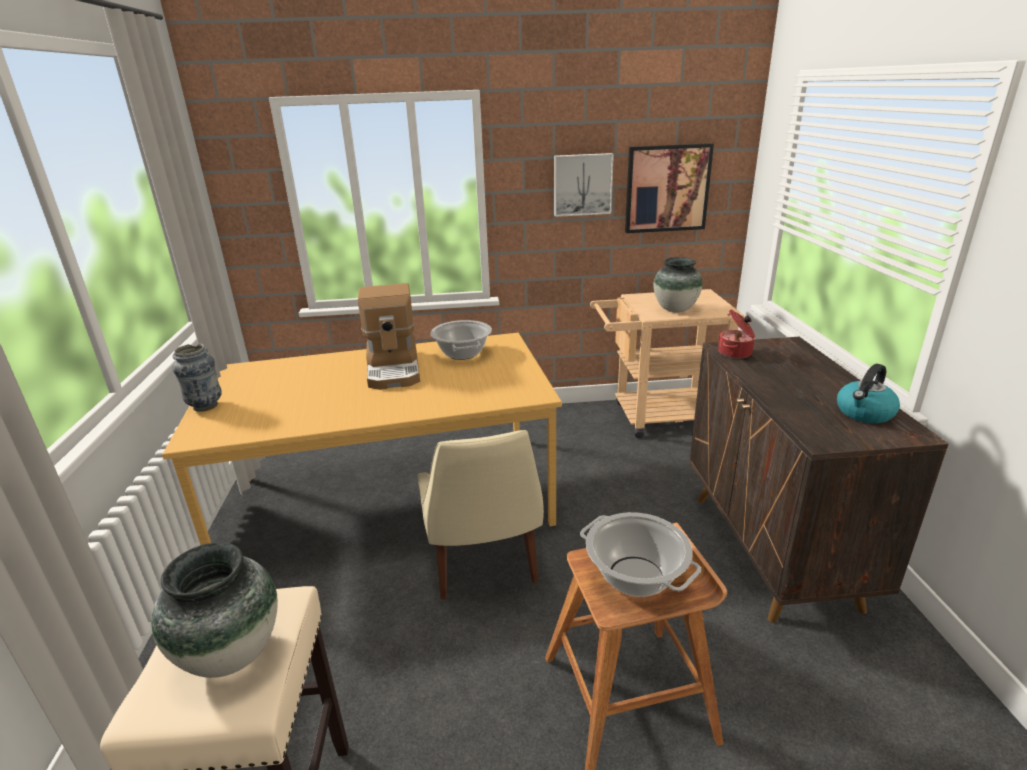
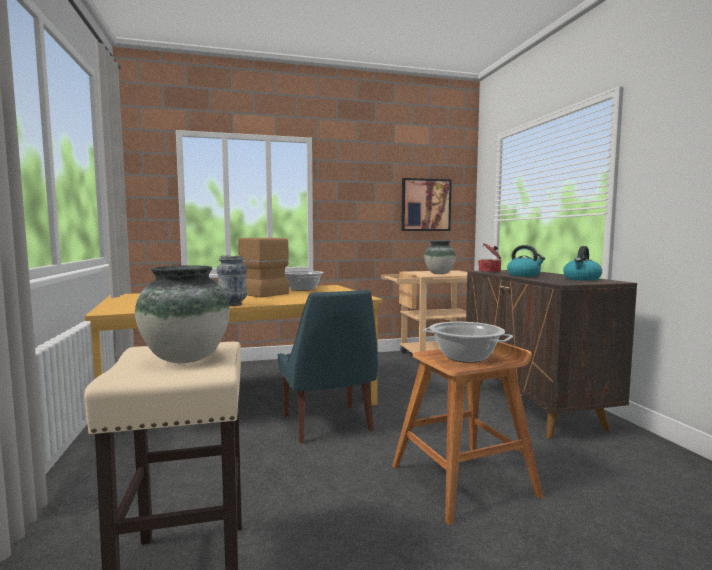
camera: 10 degrees left, 20 degrees down
vase [172,344,222,412] -> vase moved to [217,255,247,306]
coffee machine [358,283,420,390] -> coffee machine turned 150 degrees clockwise [238,238,289,297]
beige chair [418,430,544,600] -> blue chair [278,290,378,443]
picture [554,153,614,217] -> none
none -> kettle [507,245,545,277]

